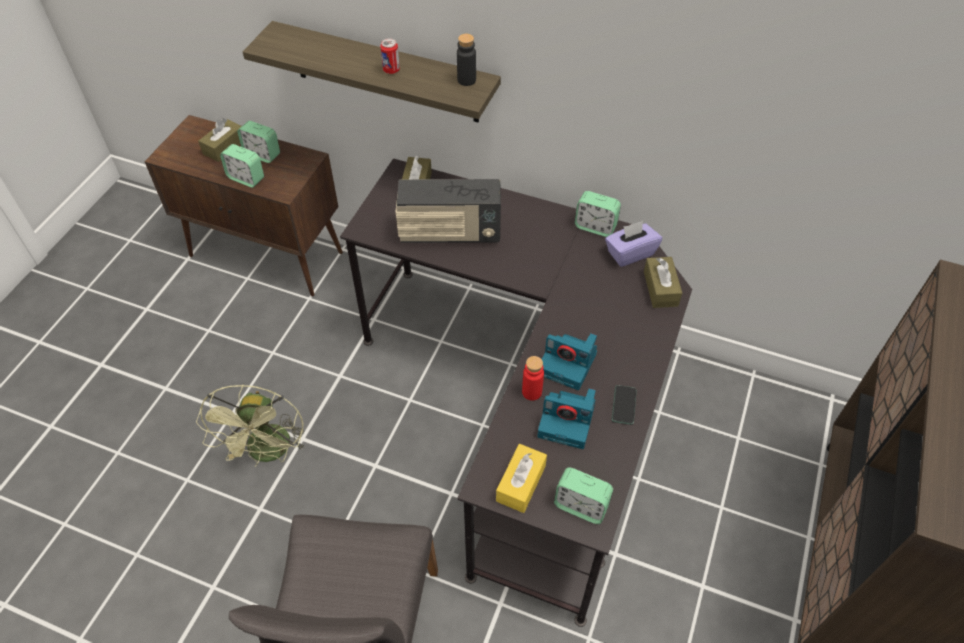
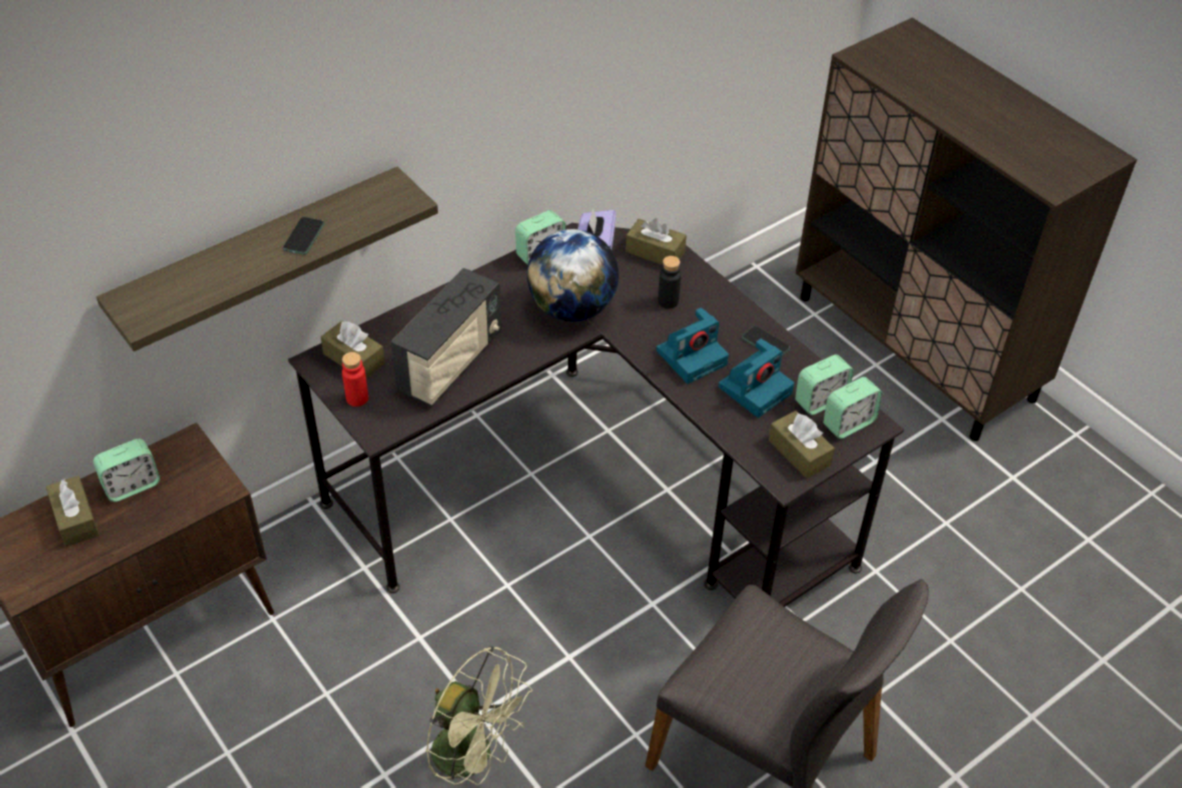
camera: 60 degrees left, 5 degrees down
alarm clock [220,144,264,188] -> alarm clock moved to [795,355,854,415]
can [380,38,400,74] -> phone [283,217,325,255]
black bottle [457,34,476,86] -> black bottle moved to [658,256,681,309]
yellow tissue box [496,444,547,513] -> brown tissue box [769,411,835,479]
red bottle [522,356,544,401] -> red bottle moved to [342,352,369,407]
none -> globe [527,229,619,322]

